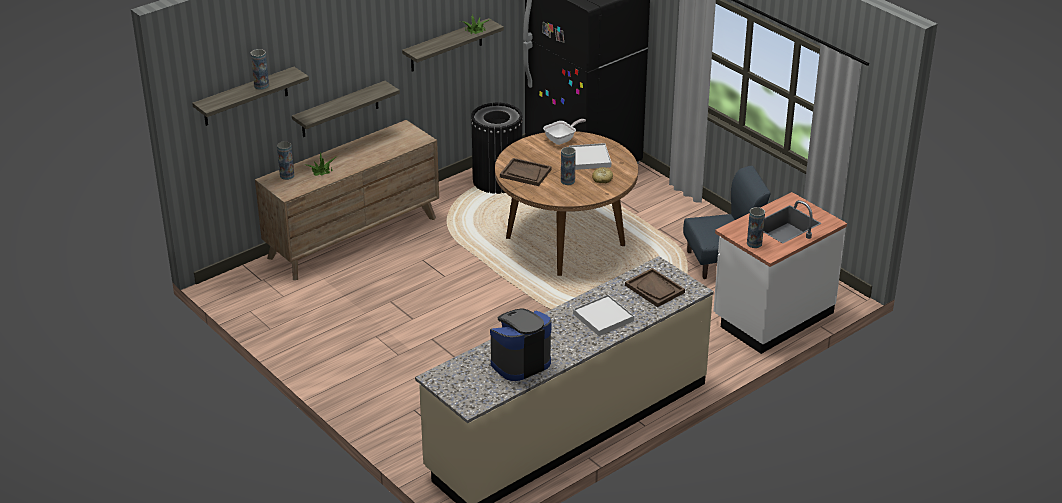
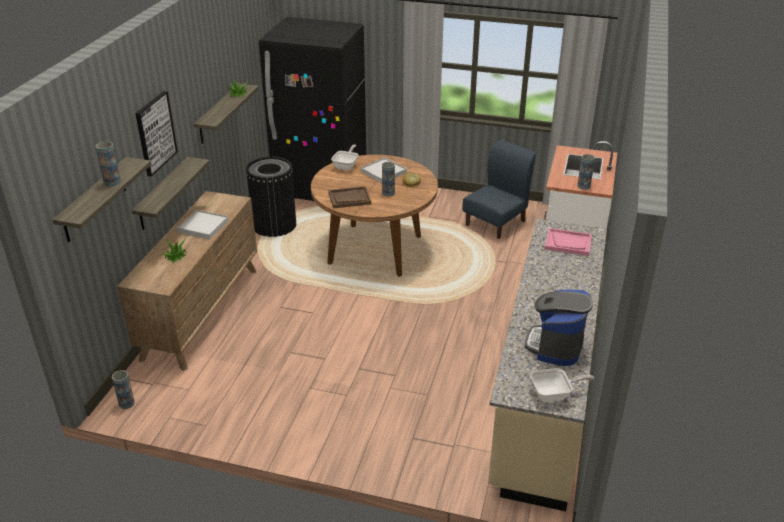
camera: 35 degrees left, 0 degrees up
vase [277,141,294,180] -> vase moved to [112,370,135,409]
white tray [573,295,634,336] -> white tray moved to [177,210,229,239]
brown tray [625,268,685,307] -> pink tray [545,228,592,256]
none -> picture [135,91,178,177]
none -> frying pan [530,368,594,402]

